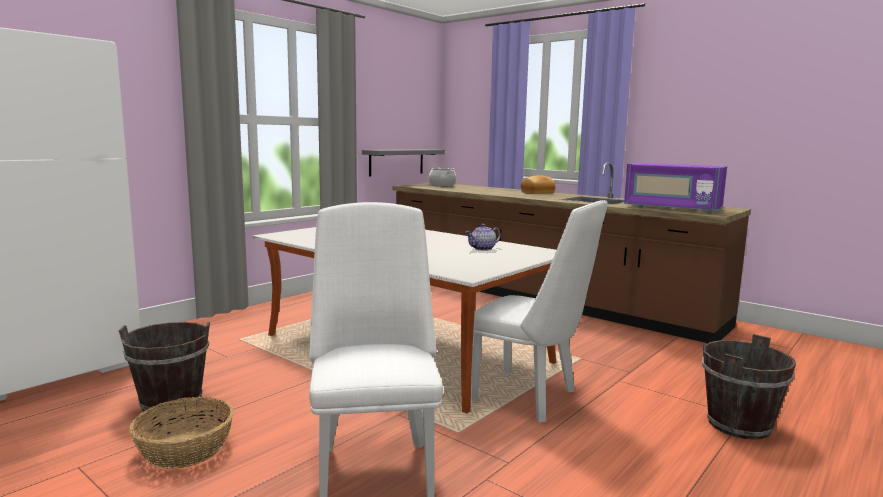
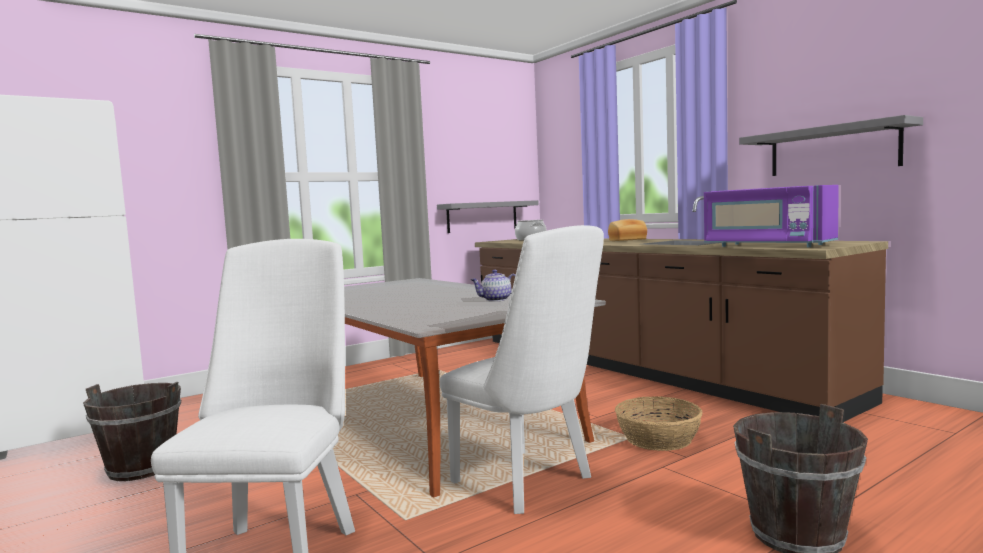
camera: 15 degrees right, 5 degrees down
basket [129,397,234,469] -> basket moved to [615,397,702,451]
none -> grey shelf [739,115,923,176]

